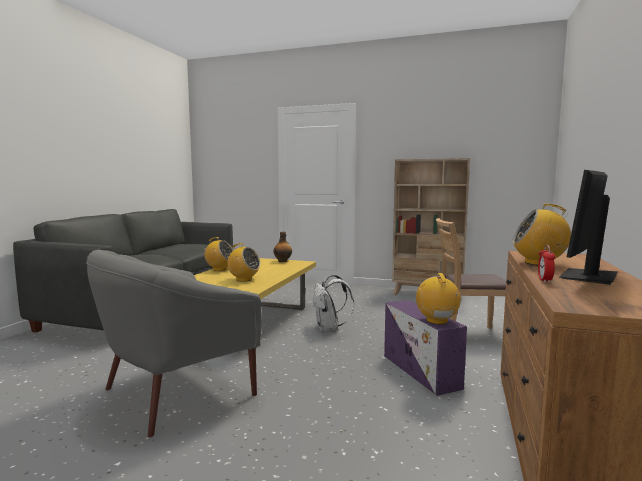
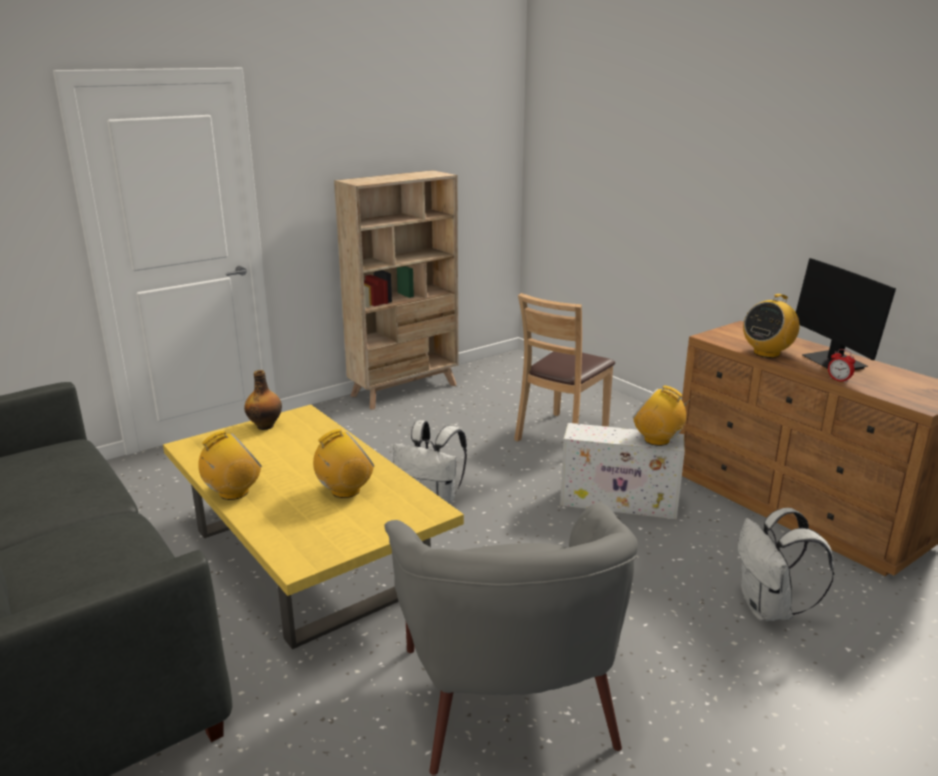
camera: 55 degrees left, 15 degrees up
purple storage box [384,300,467,396] -> white storage box [560,423,685,519]
none -> white backpack [738,508,834,621]

